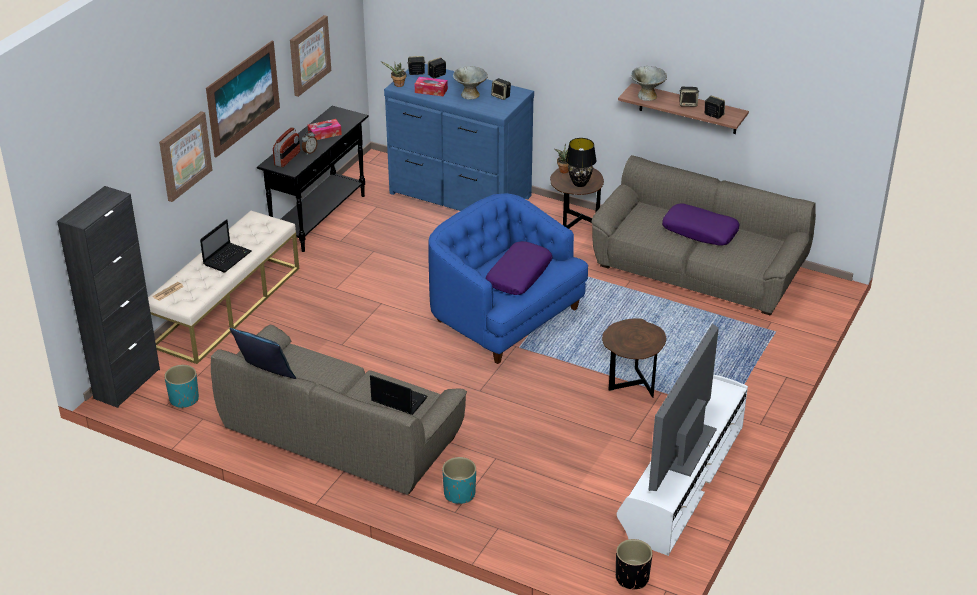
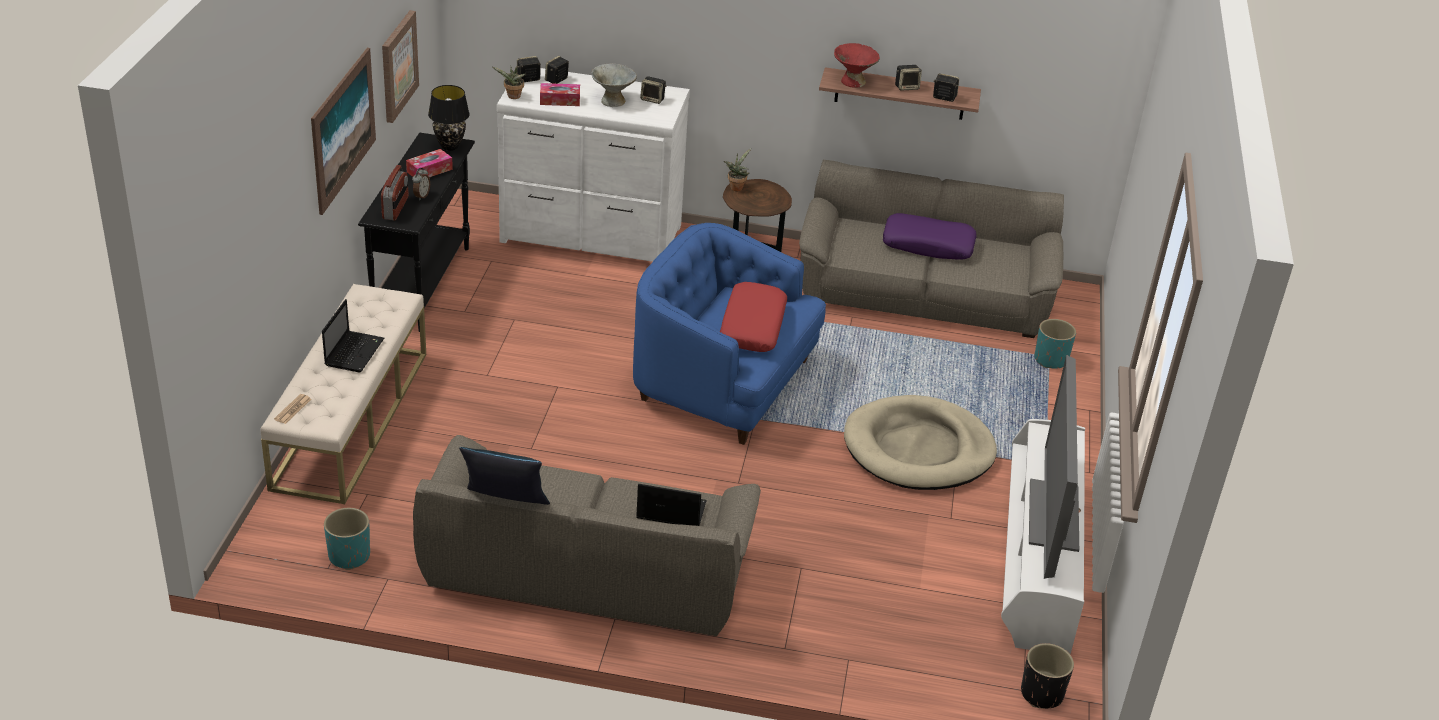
camera: 20 degrees left, 0 degrees up
black cabinet [57,186,160,408] -> none
picture [159,111,212,202] -> none
blue dresser [384,64,534,211] -> white dresser [497,68,690,262]
turquoise planter [442,457,476,504] -> turquoise planter moved to [1034,319,1076,368]
purple pillow [486,241,552,295] -> red pillow [720,282,787,352]
black table lamp [565,138,596,187] -> black table lamp moved to [428,85,470,151]
brown side table [602,318,666,398] -> beige dog bed [844,395,997,490]
grey bowl [631,66,667,101] -> red bowl [834,43,880,87]

